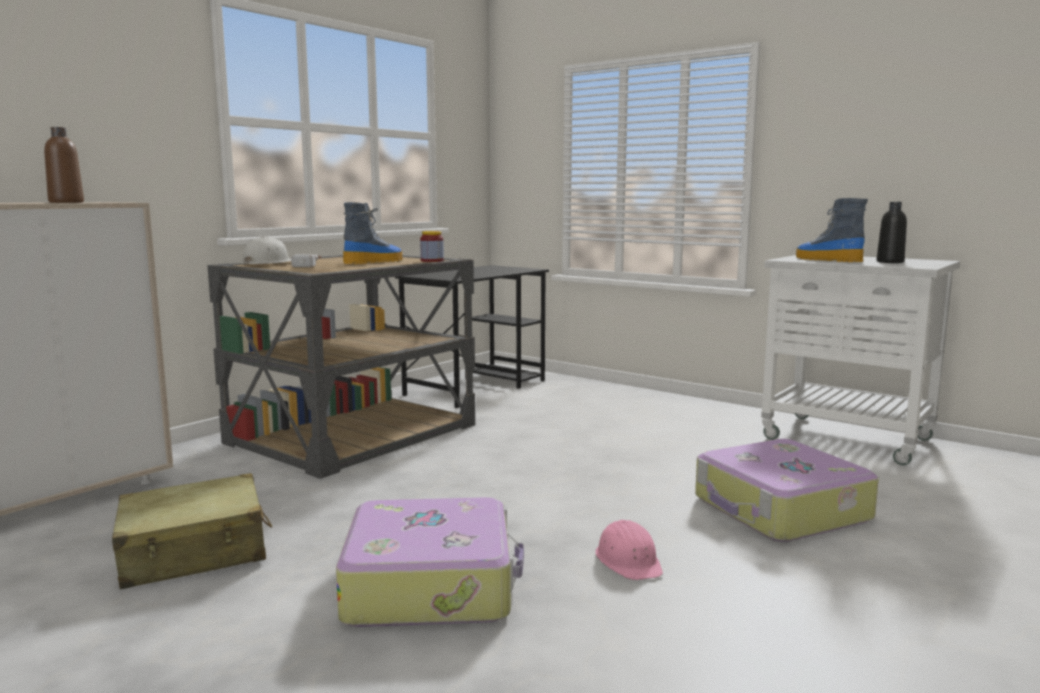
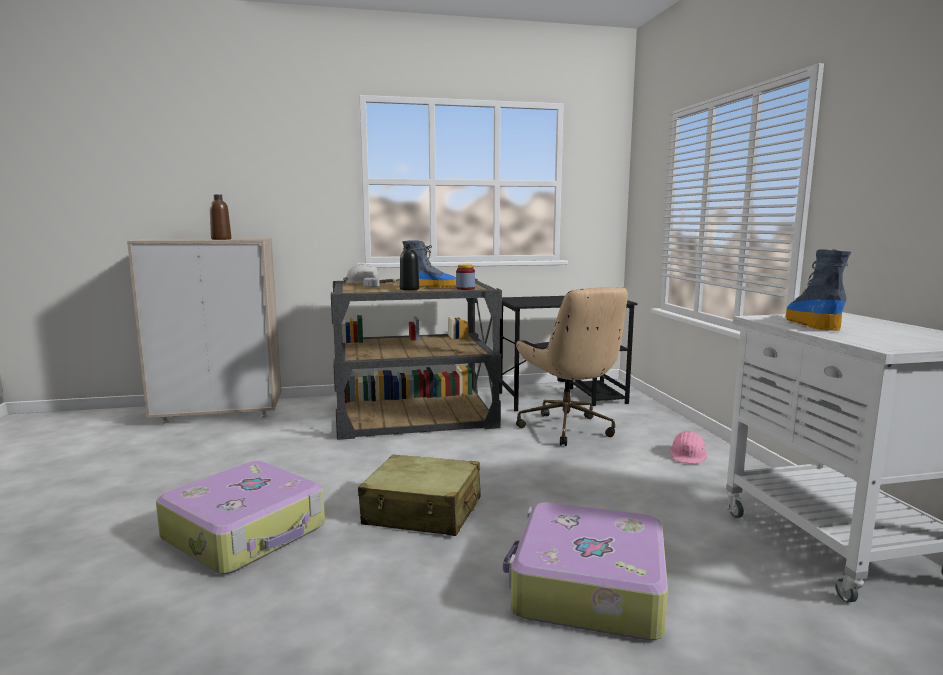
camera: 40 degrees right, 0 degrees up
beige suitcase [112,473,272,589] -> beige suitcase moved to [358,454,481,536]
pink hard hat [595,520,663,580] -> pink hard hat moved to [670,431,707,464]
black bottle [876,202,907,263] -> black bottle moved to [400,244,419,290]
none -> black office chair [516,287,628,446]

